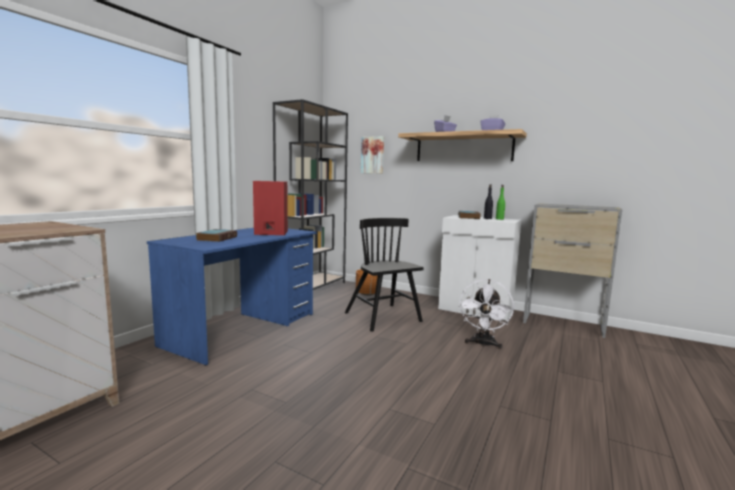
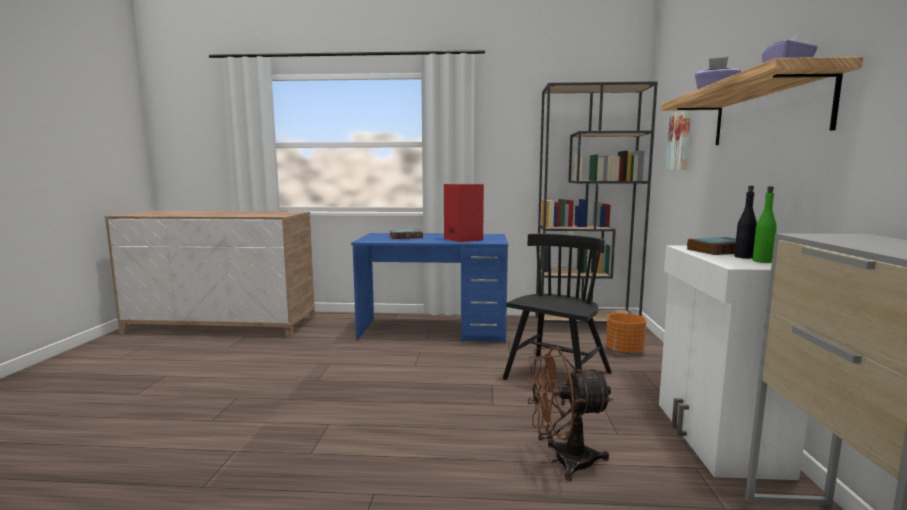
camera: 65 degrees right, 0 degrees up
white fan [459,279,514,349] -> brown fan [526,347,613,481]

